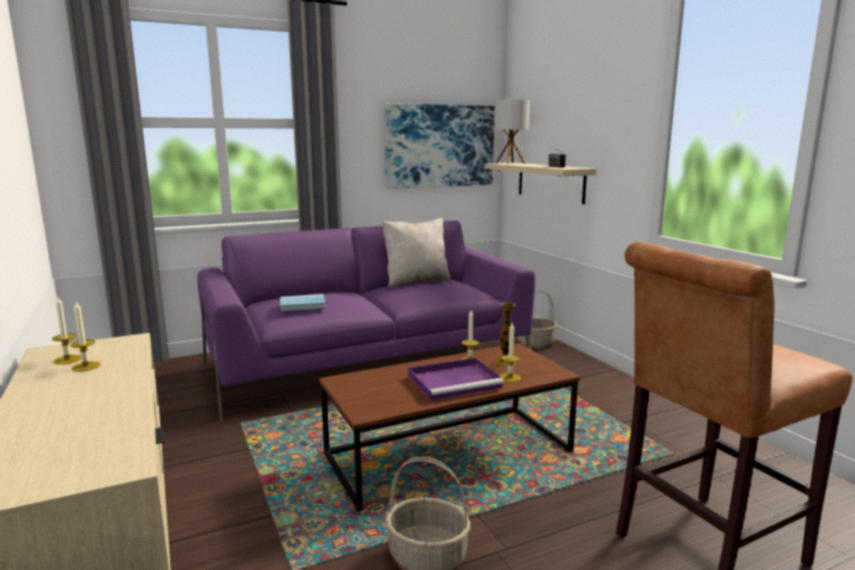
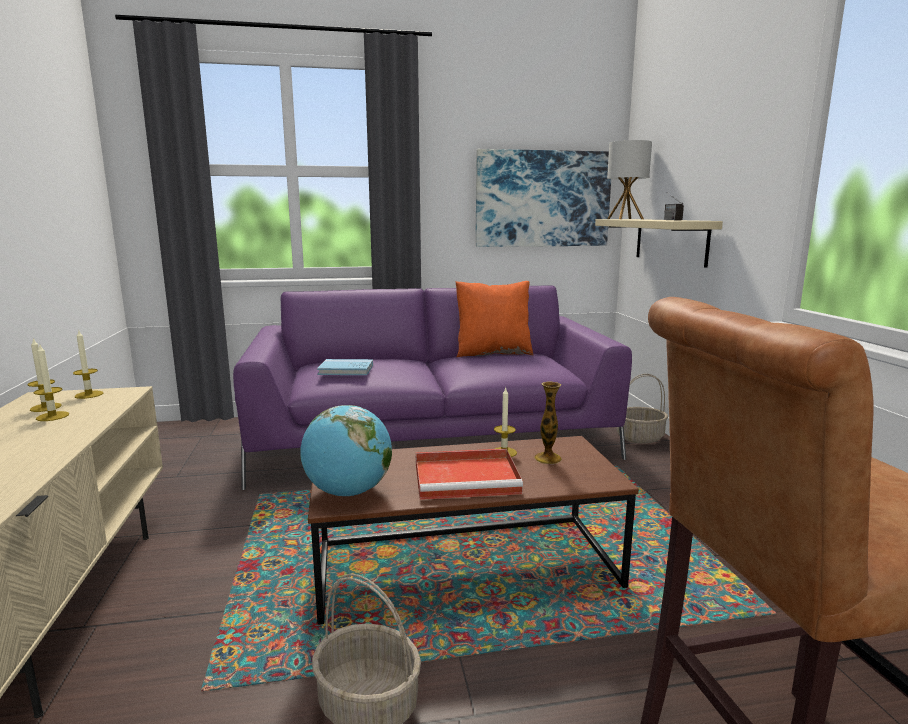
camera: 15 degrees right, 0 degrees up
beige pillow [382,218,451,287] -> orange pillow [456,281,534,357]
purple tray [408,357,504,402] -> red tray [416,449,523,500]
candle [500,323,521,382] -> candle moved to [73,329,103,399]
none -> globe [300,405,392,496]

